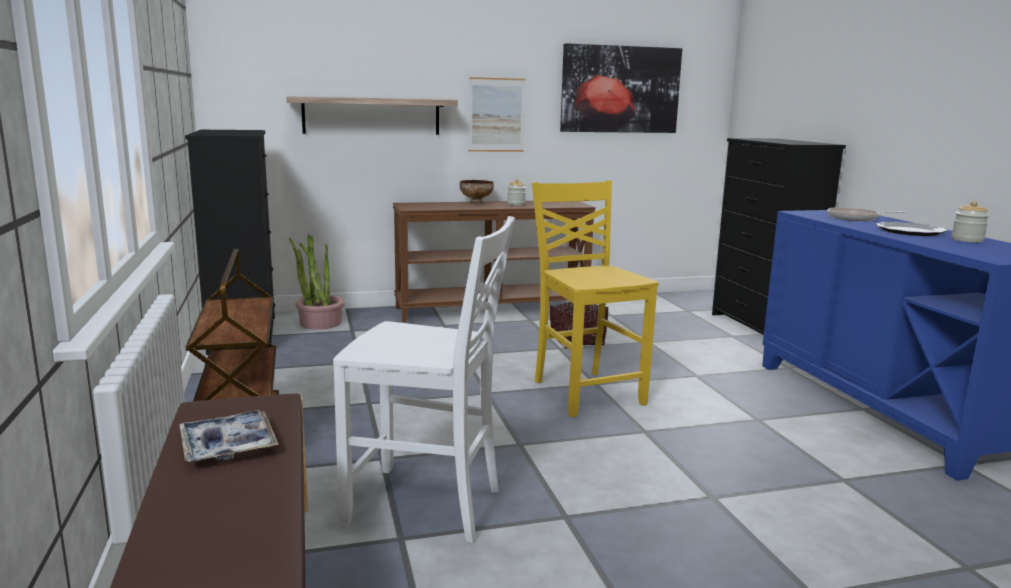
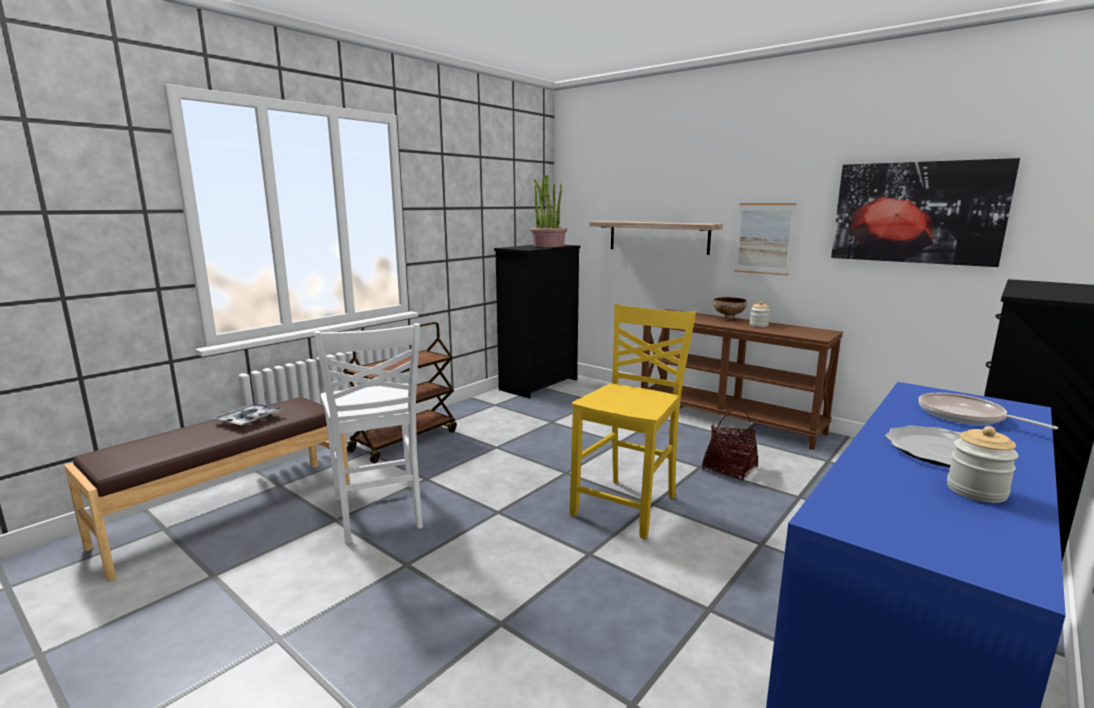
camera: 55 degrees right, 0 degrees up
potted plant [289,235,345,330] -> potted plant moved to [531,175,567,247]

